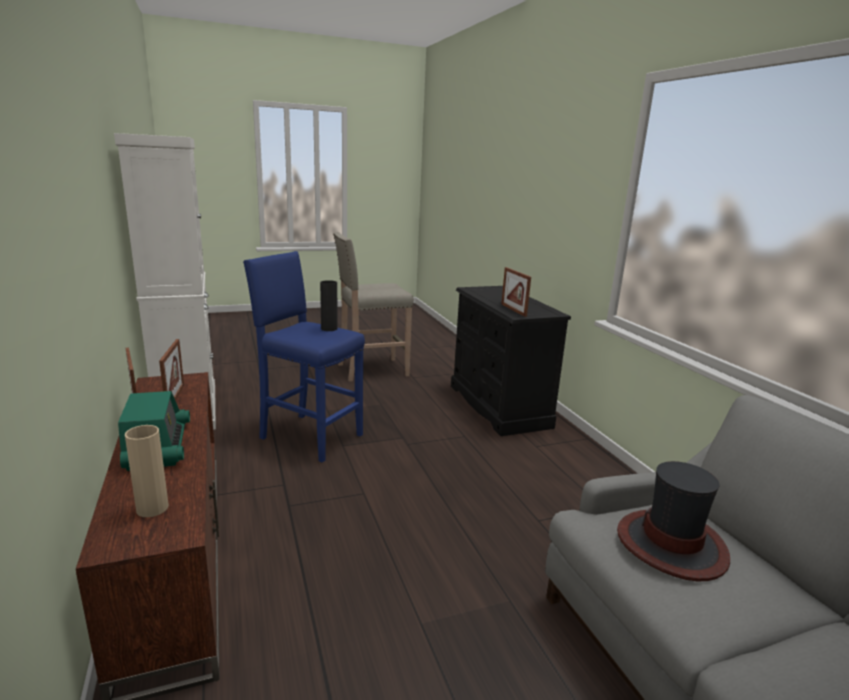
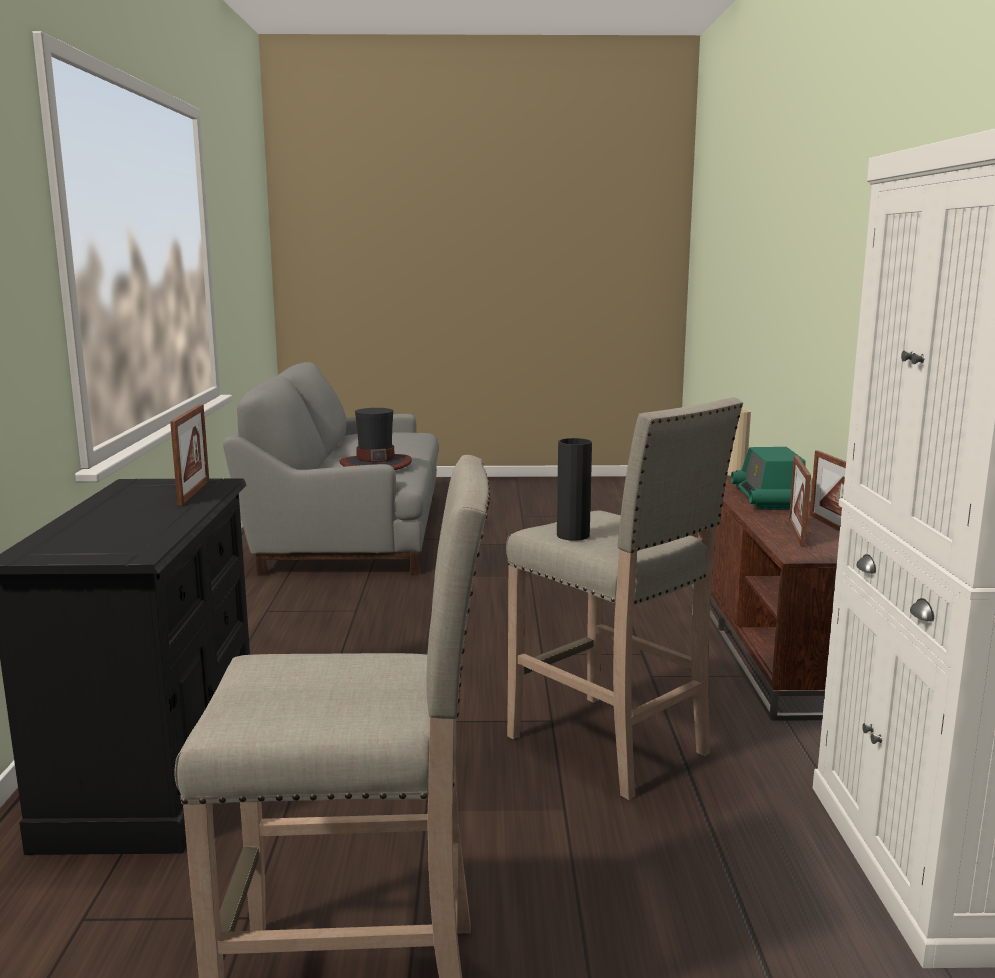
camera: 160 degrees left, 5 degrees down
blue stool [243,251,365,463] -> beige stool [506,397,743,800]

